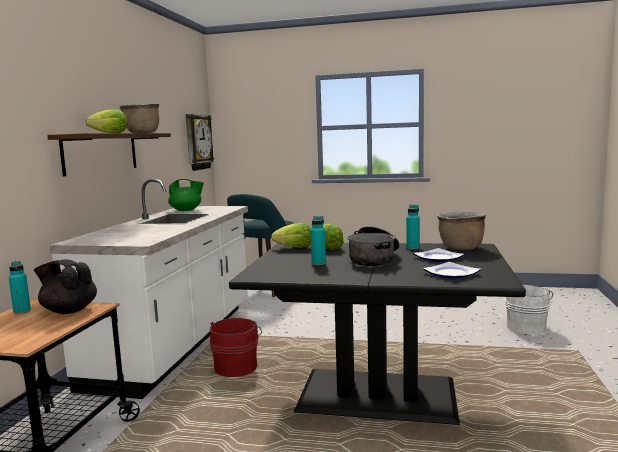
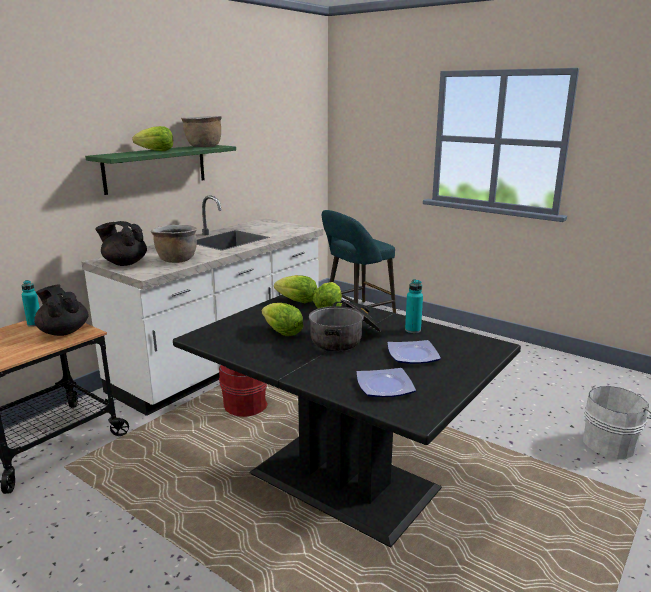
camera: 25 degrees right, 10 degrees up
brown shelf [47,133,171,176] -> green shelf [85,145,236,195]
green teapot [168,179,204,211] -> none
wall clock [186,114,214,171] -> none
turquoise bottle [311,216,326,265] -> lettuce [262,303,303,336]
brown cooking pot [437,212,486,250] -> brown cooking pot moved to [151,225,197,263]
none -> black teapot [95,221,147,266]

